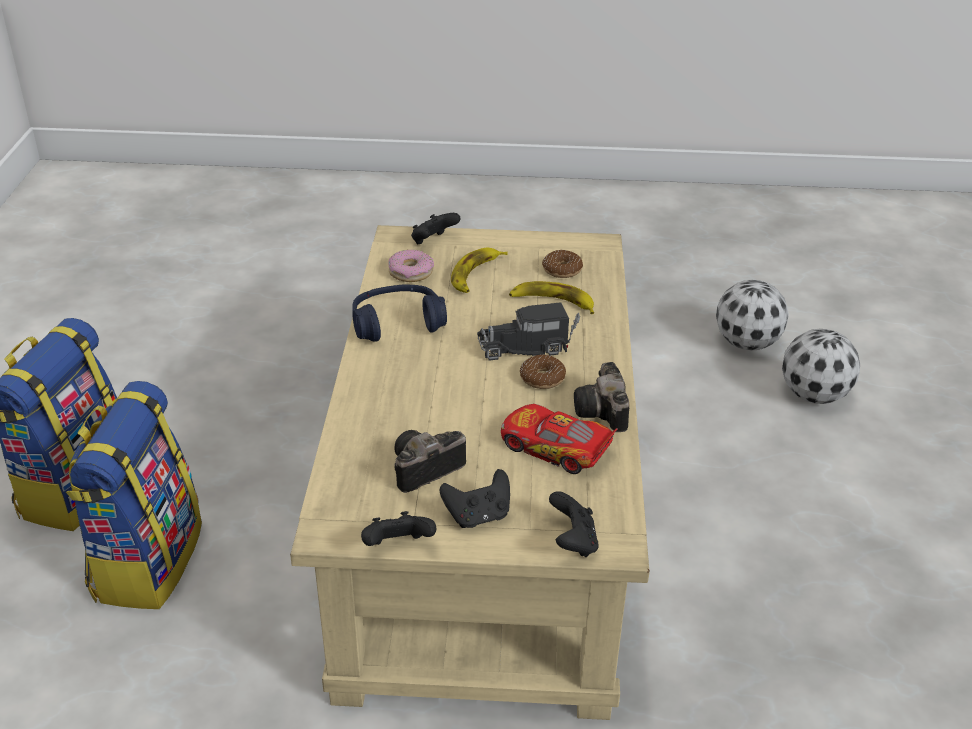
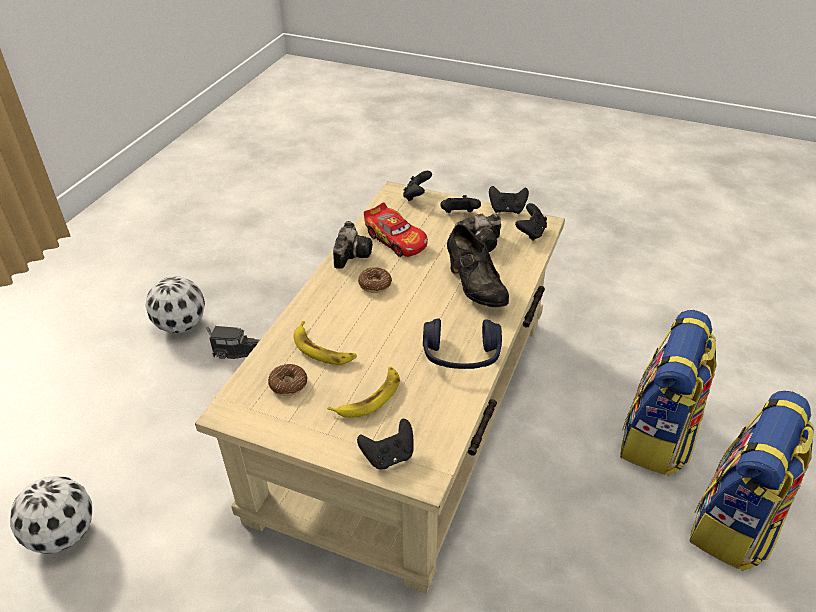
camera: 160 degrees left, 5 degrees up
donut [389,249,434,282] -> none
toy truck [477,302,580,361] -> toy truck moved to [207,326,260,359]
football [782,329,860,404] -> football moved to [145,276,205,333]
none -> black shoe [447,224,509,307]
none -> black game controller [515,203,547,241]

